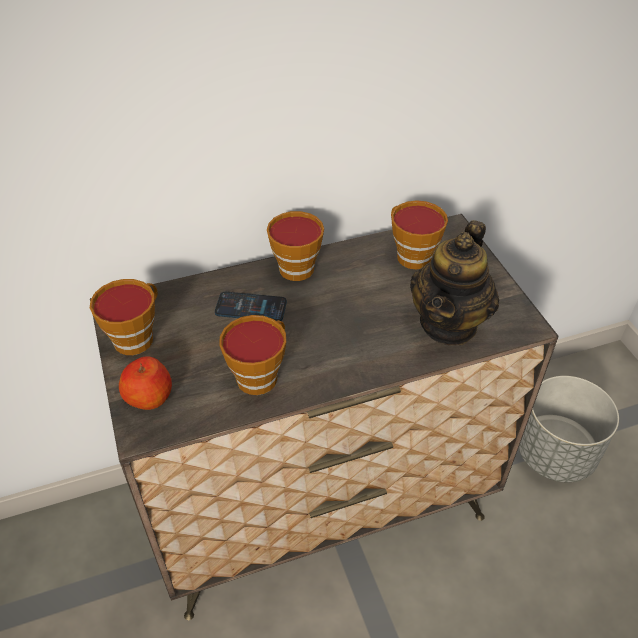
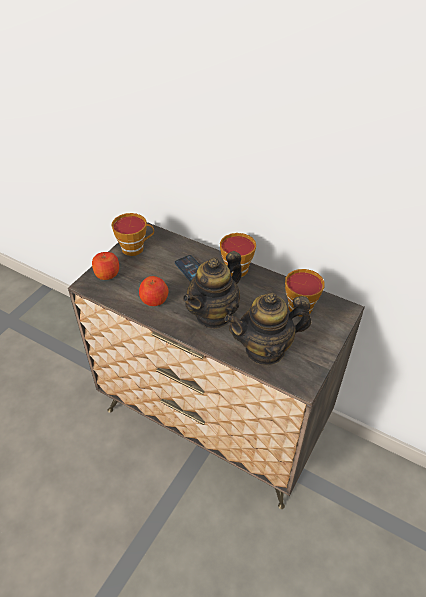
camera: 50 degrees right, 0 degrees up
cup [219,315,286,395] -> apple [139,276,169,306]
grey planter [518,376,619,482] -> none
none -> teapot [183,251,242,329]

